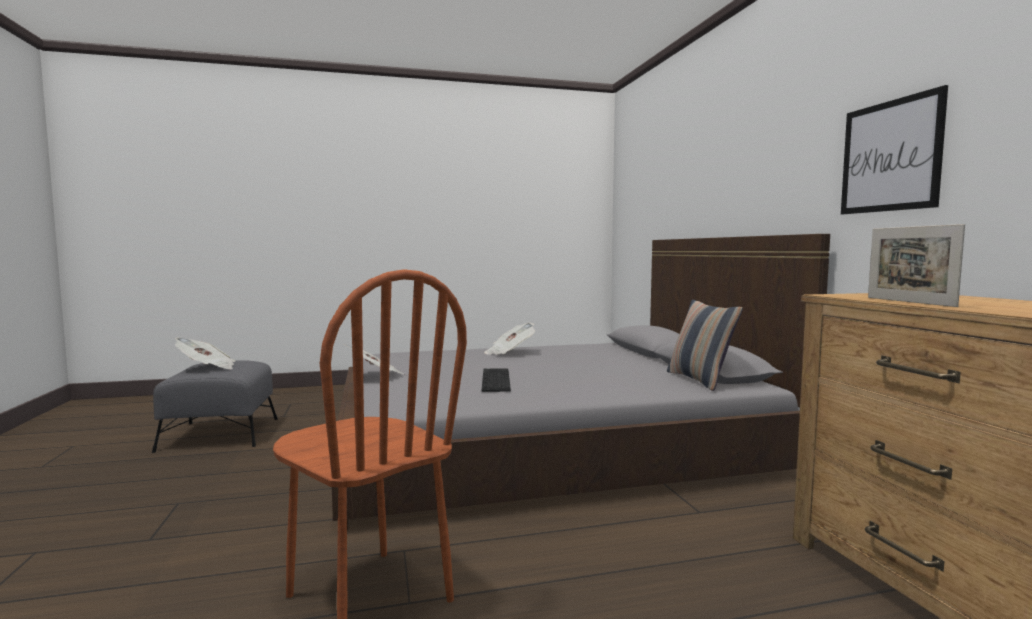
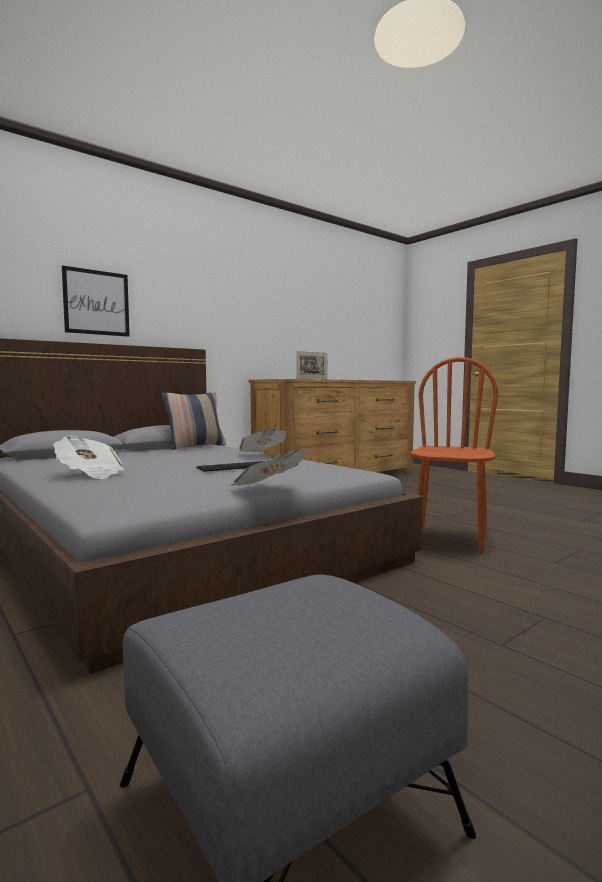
camera: 115 degrees left, 0 degrees up
newspaper [175,338,235,369] -> newspaper moved to [239,428,286,452]
picture [841,85,948,214] -> picture moved to [62,266,130,337]

